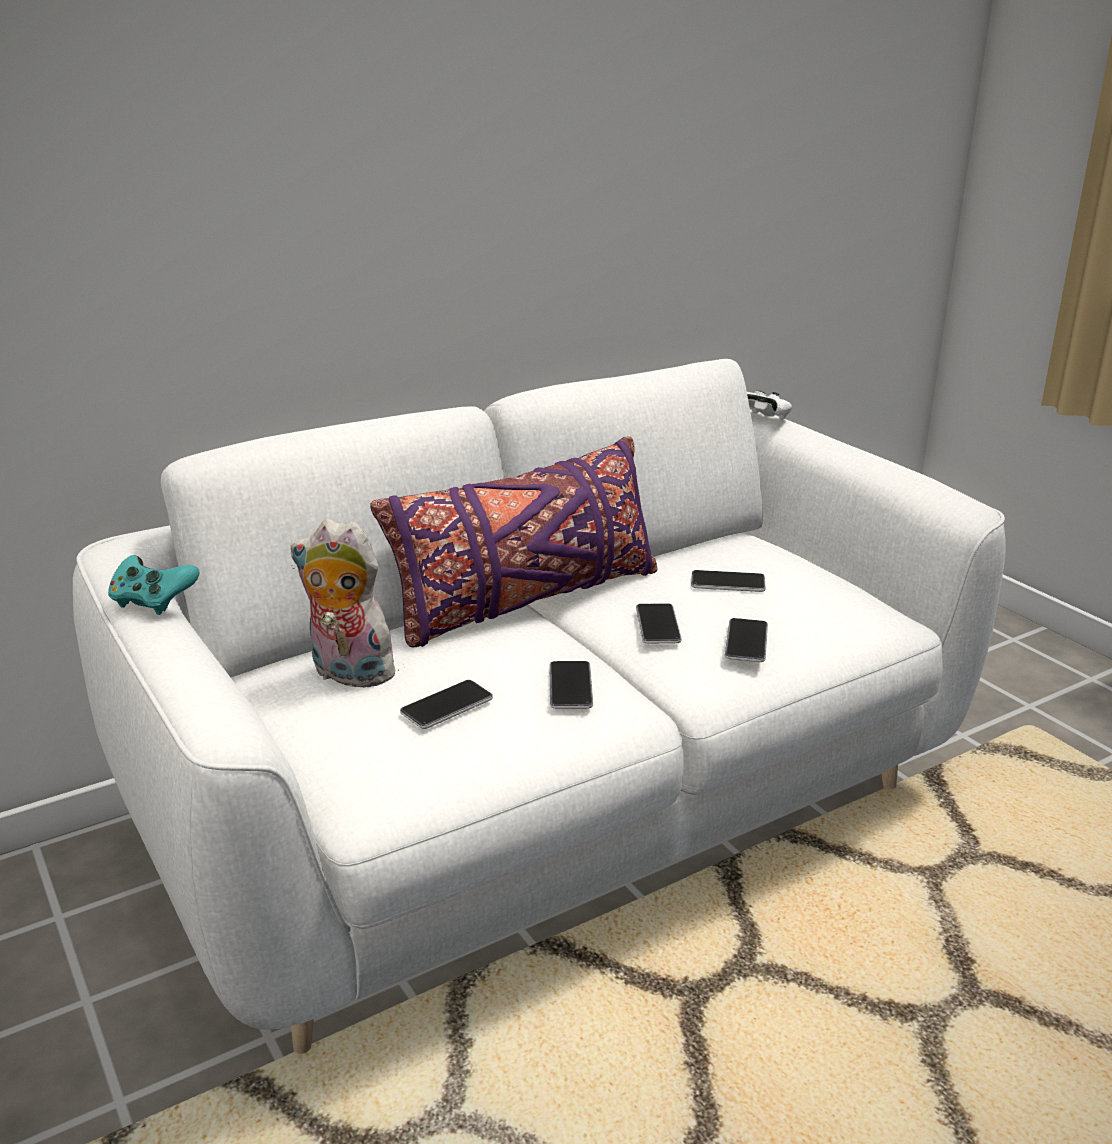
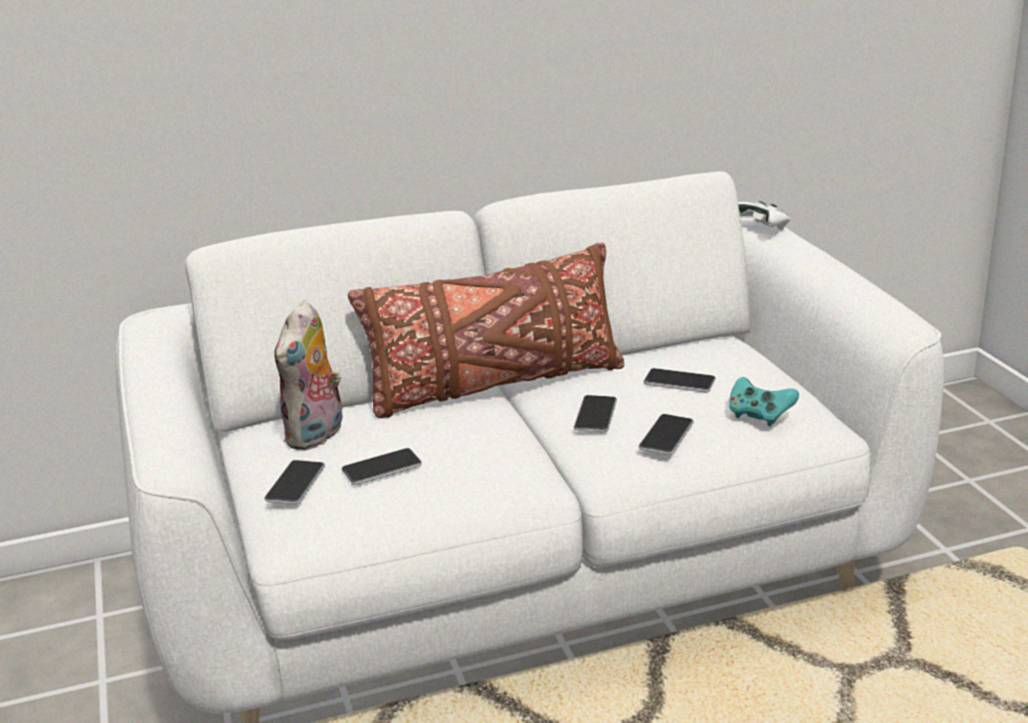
camera: 15 degrees right, 0 degrees up
turquoise game controller [108,555,200,615] -> turquoise game controller moved to [729,377,799,426]
plush toy [291,519,399,688] -> plush toy turned 105 degrees counterclockwise [274,300,344,450]
purple pillow [370,436,657,647] -> brown pillow [348,243,624,418]
phone [549,661,593,709] -> phone moved to [264,460,325,504]

